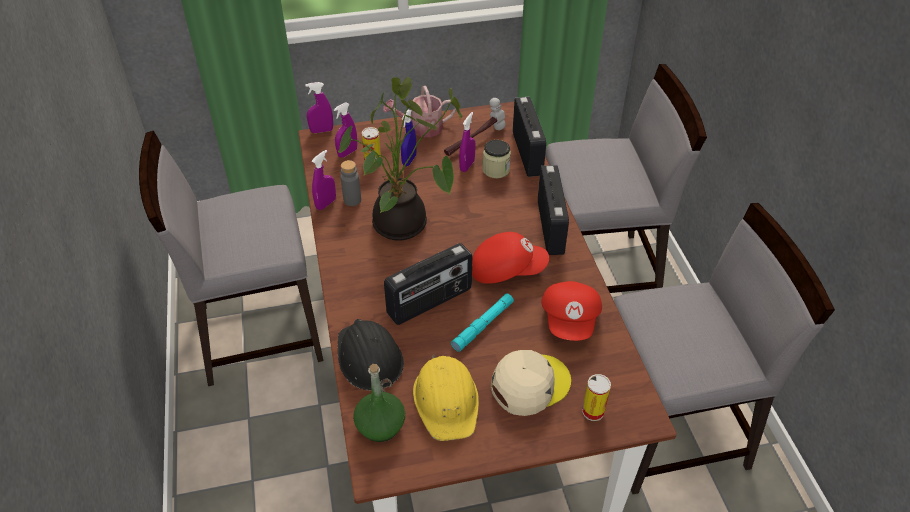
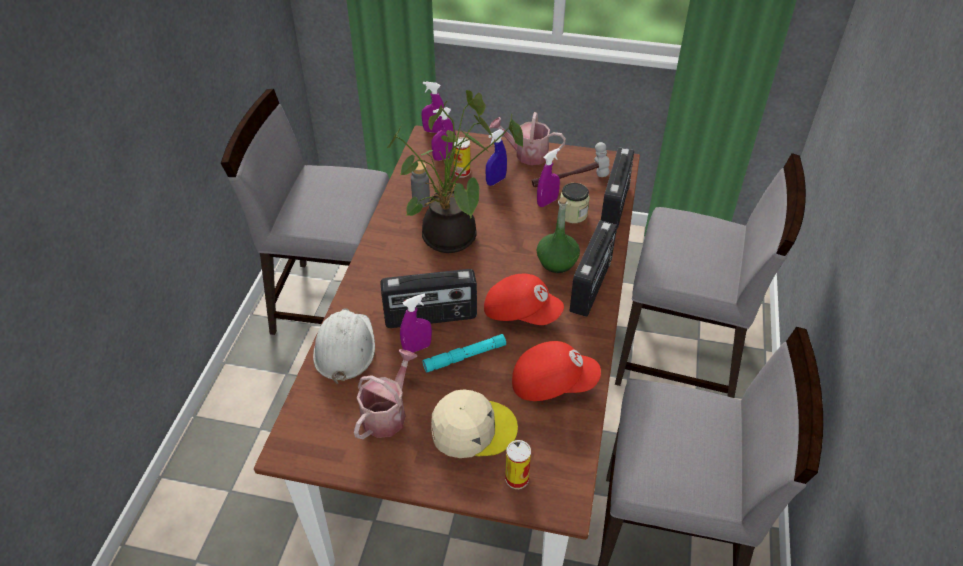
camera: 25 degrees right, 0 degrees up
purple spray bottle [312,150,336,210] -> purple spray bottle moved to [400,294,432,353]
black hard hat [338,319,404,392] -> white hard hat [313,308,375,384]
green bottle [353,364,405,442] -> green bottle moved to [537,197,580,273]
yellow hard hat [413,355,479,441] -> watering can [354,349,417,439]
red cap [541,281,602,341] -> red cap turned 120 degrees counterclockwise [512,341,601,401]

